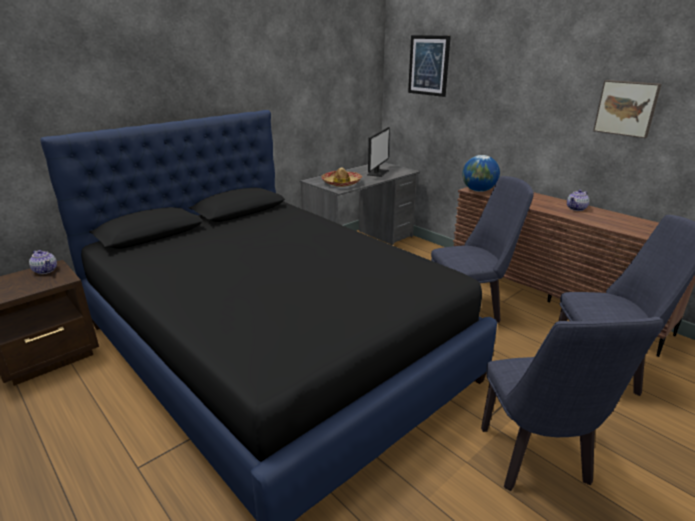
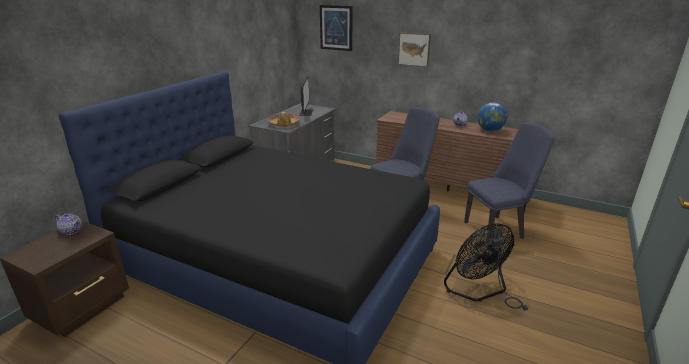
camera: 20 degrees left, 0 degrees up
globe [462,155,500,192] -> globe moved to [477,103,507,131]
blue chair [481,317,663,491] -> black fan [444,223,528,311]
picture [593,80,662,138] -> picture moved to [398,32,431,67]

